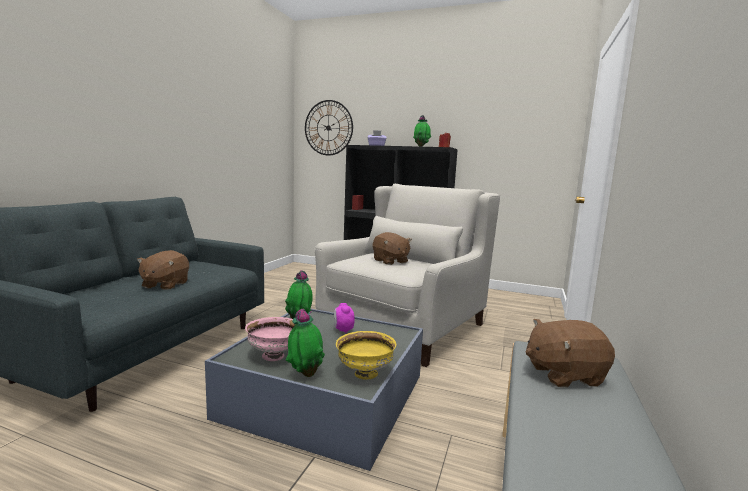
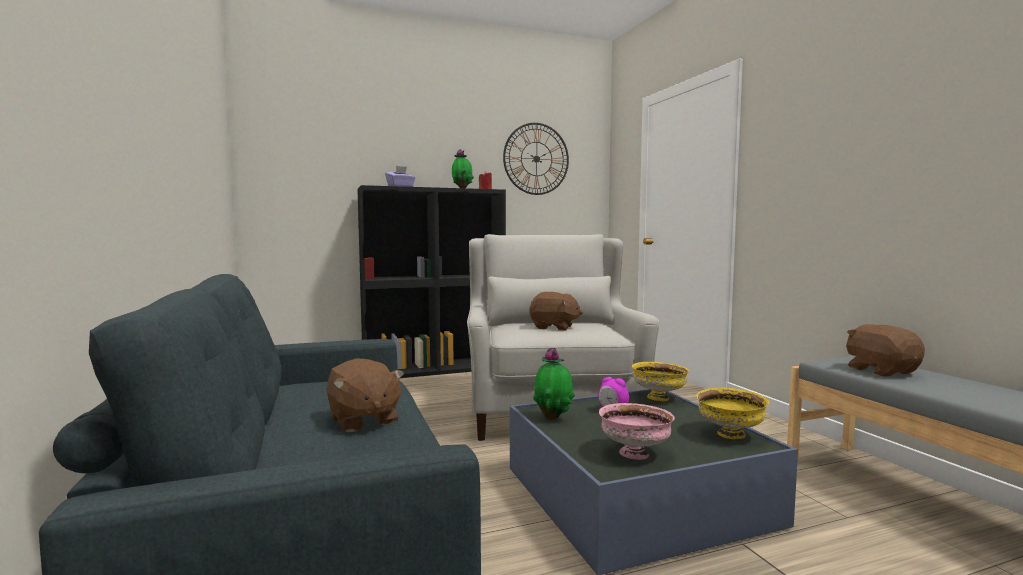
camera: 40 degrees left, 5 degrees down
potted plant [286,309,325,377] -> none
wall clock [305,100,353,155] -> wall clock moved to [503,123,569,195]
brown plush toy [526,319,615,387] -> brown plush toy turned 120 degrees clockwise [846,324,925,377]
none -> yellow bowl [632,362,689,401]

